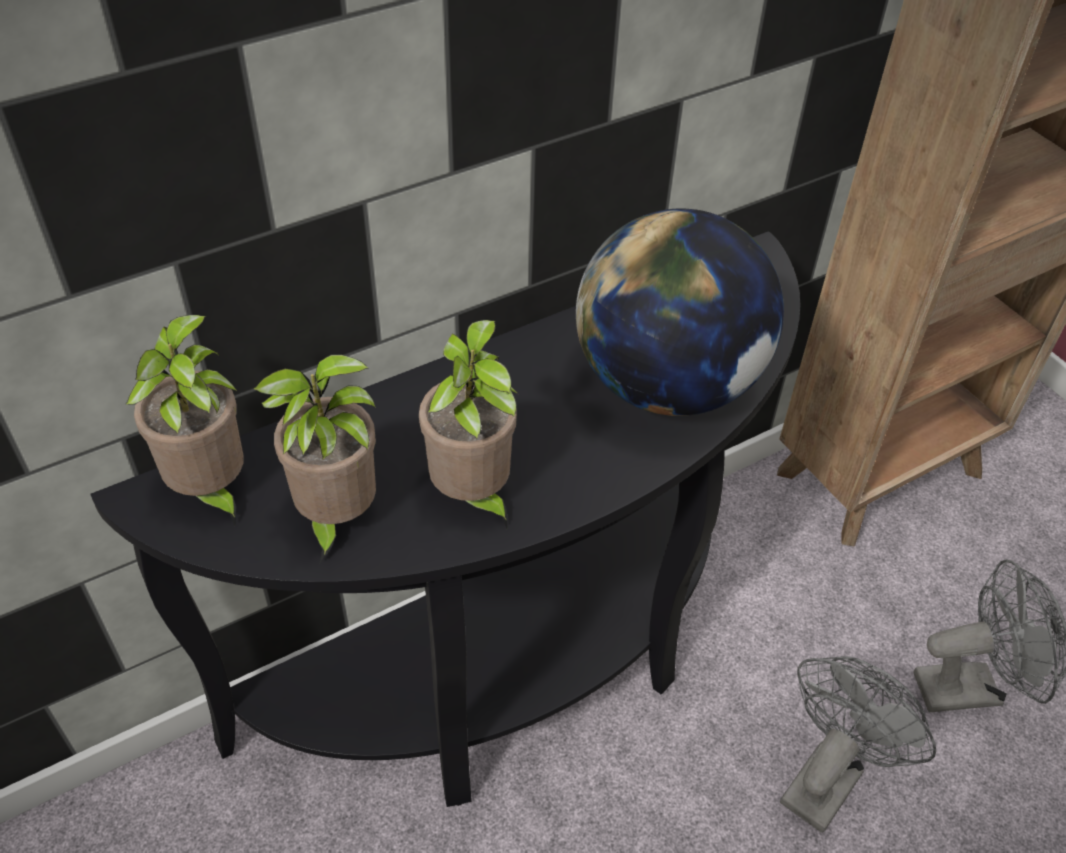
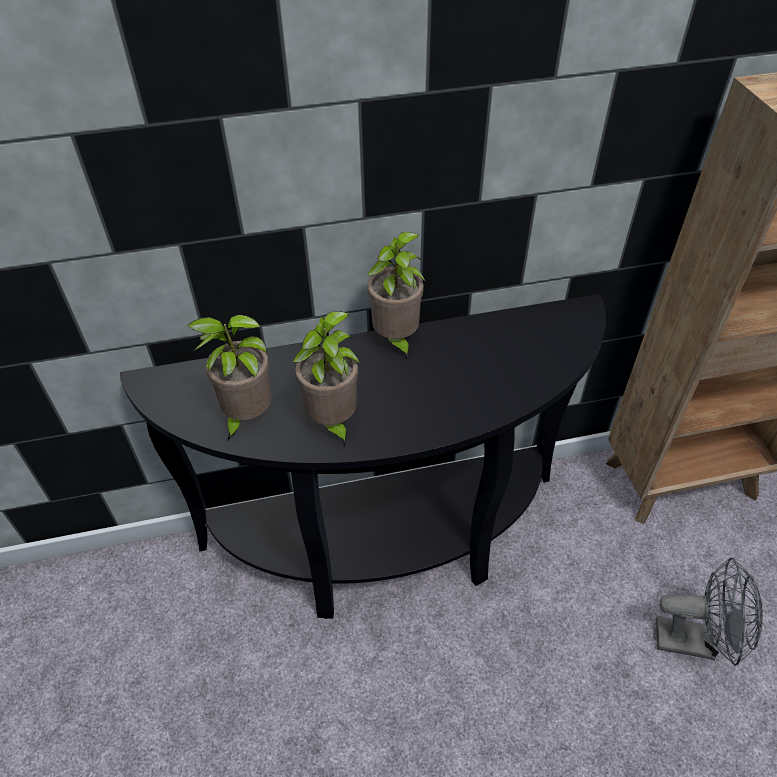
camera: 20 degrees right, 0 degrees up
potted plant [126,315,243,526] -> potted plant moved to [367,232,426,361]
globe [576,208,784,416] -> none
grey fan [780,656,936,833] -> none

